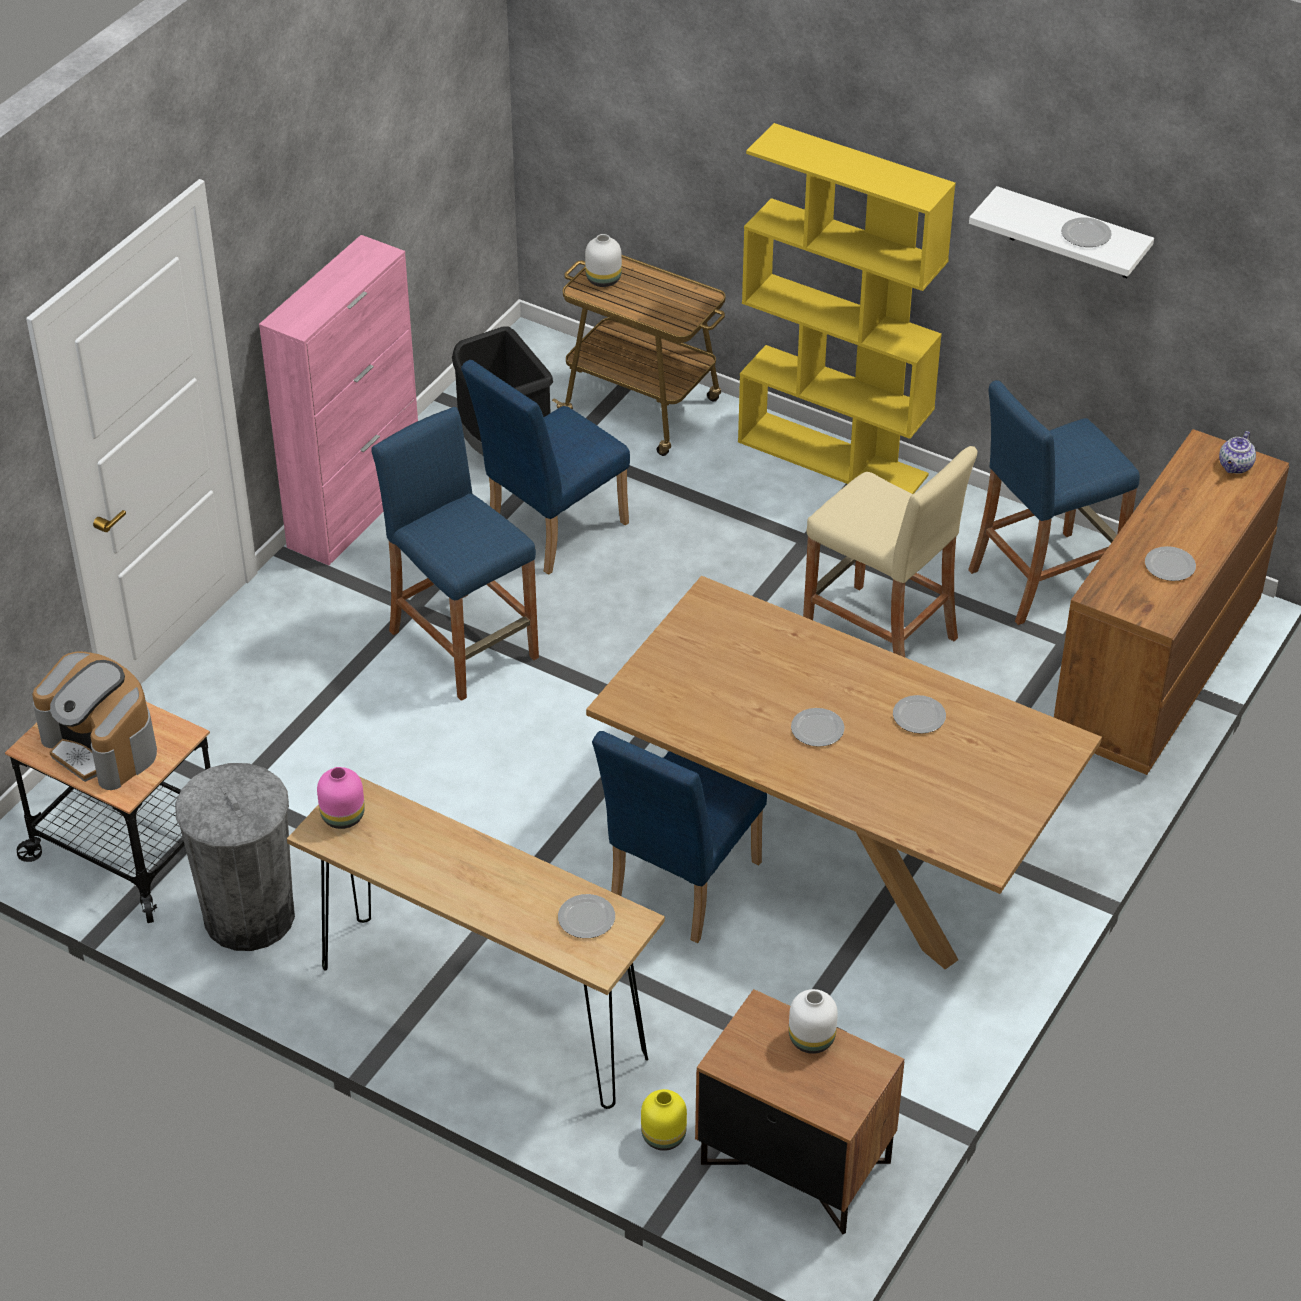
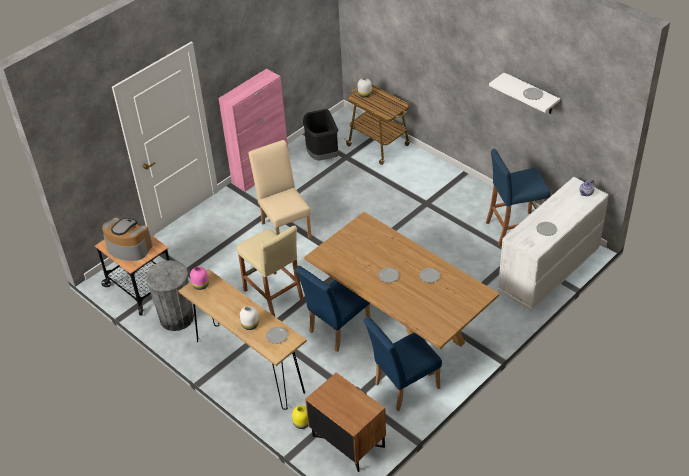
camera: 15 degrees right, 0 degrees up
coffee machine [32,651,157,790] -> coffee machine turned 150 degrees clockwise [102,217,153,261]
blue stool [371,407,539,701] -> beige chair [248,140,312,239]
blue chair [461,360,630,575] -> blue chair moved to [364,317,442,411]
yellow bookcase [738,123,956,494] -> none
white vase [789,989,838,1054] -> white vase moved to [240,306,259,330]
beige stool [803,446,978,657] -> beige stool moved to [237,225,304,316]
brown dresser [1054,429,1289,775] -> white dresser [498,177,609,311]

